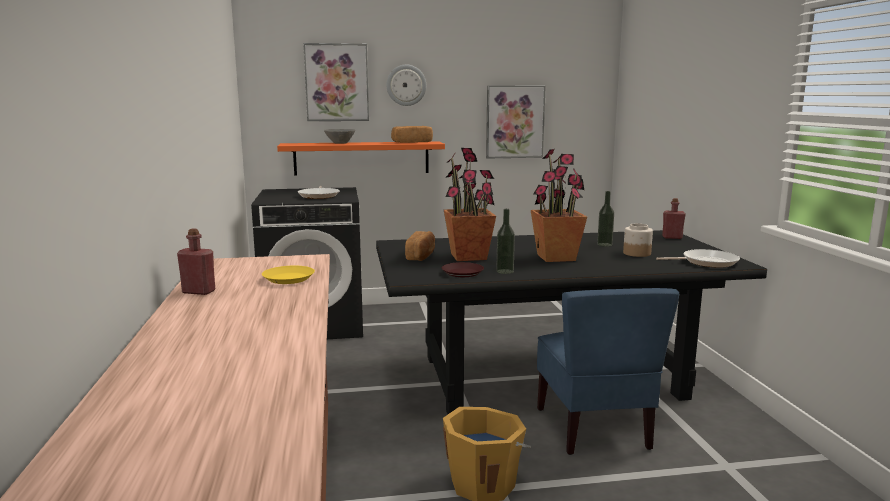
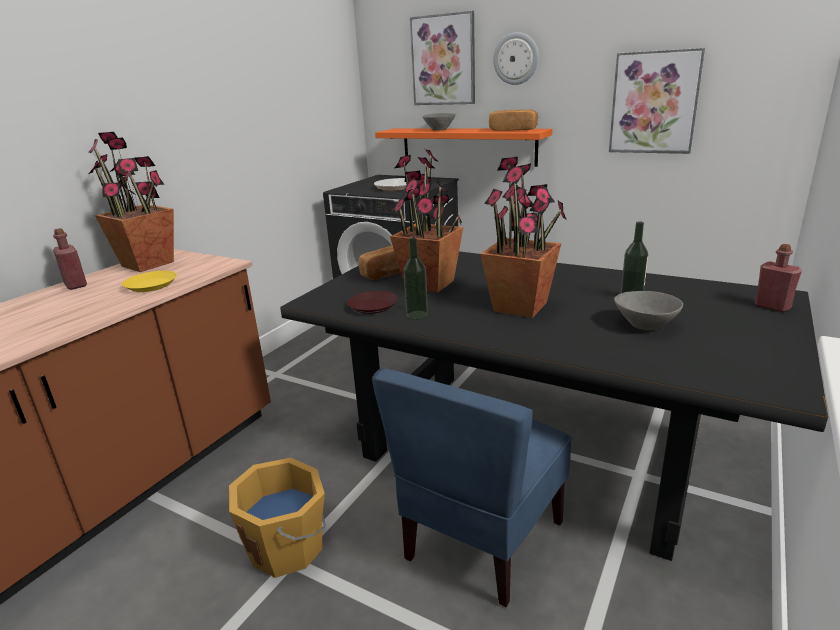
camera: 40 degrees right, 10 degrees up
jar [623,223,653,257] -> grey bowl [614,291,683,330]
frying pan [656,249,740,268] -> none
none -> potted plant [88,132,174,272]

